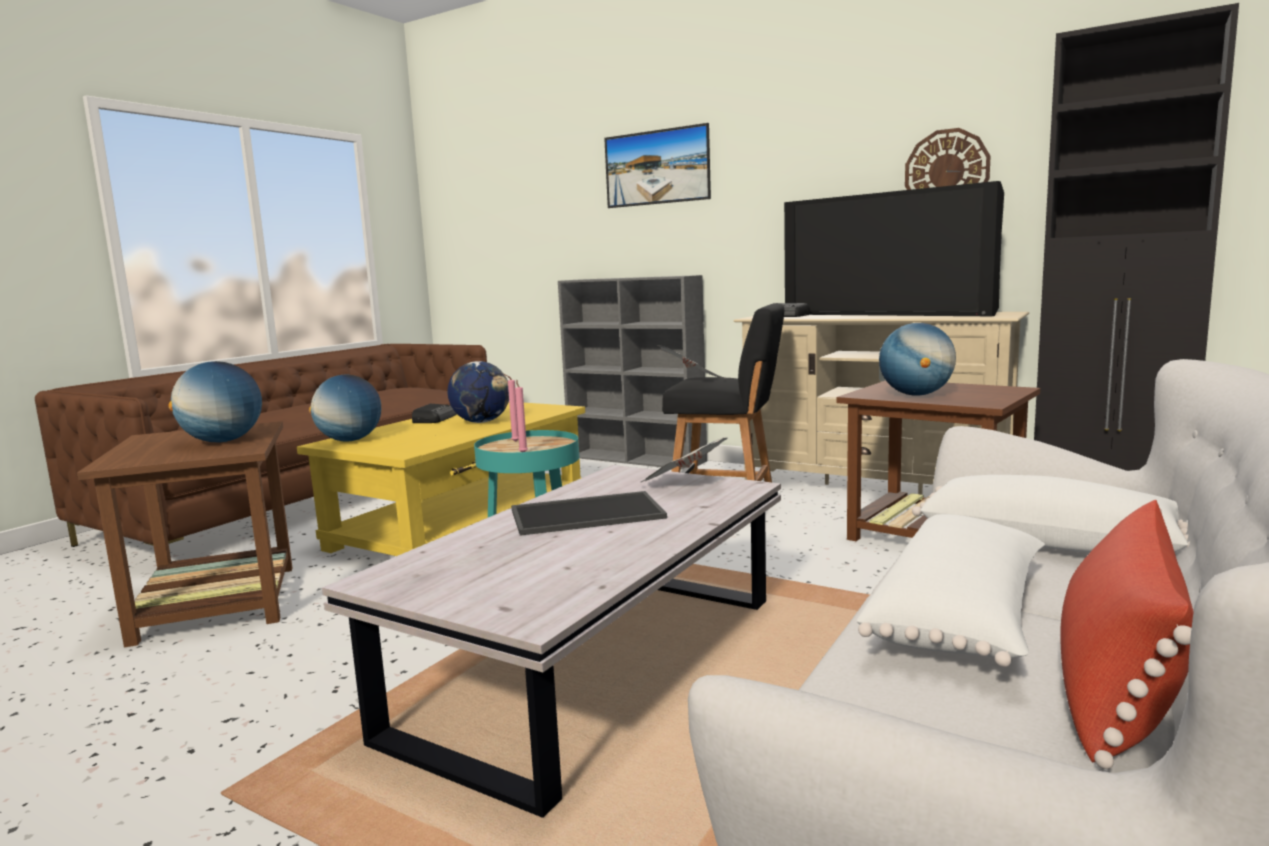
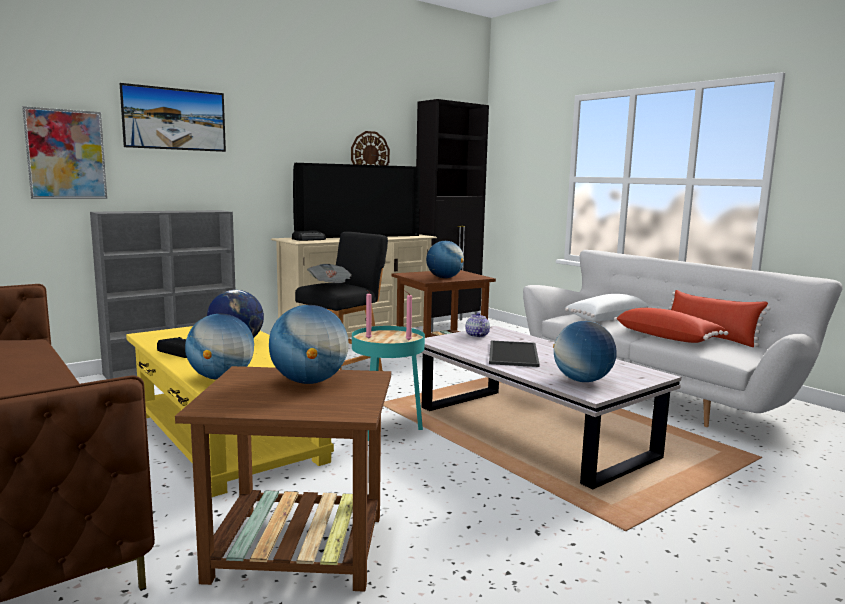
camera: 70 degrees left, 0 degrees up
newspaper [641,437,727,482] -> teapot [465,312,490,338]
white pillow [856,514,1045,667] -> red pillow [614,308,728,343]
none -> picture [22,106,107,199]
none -> globe [553,321,617,382]

